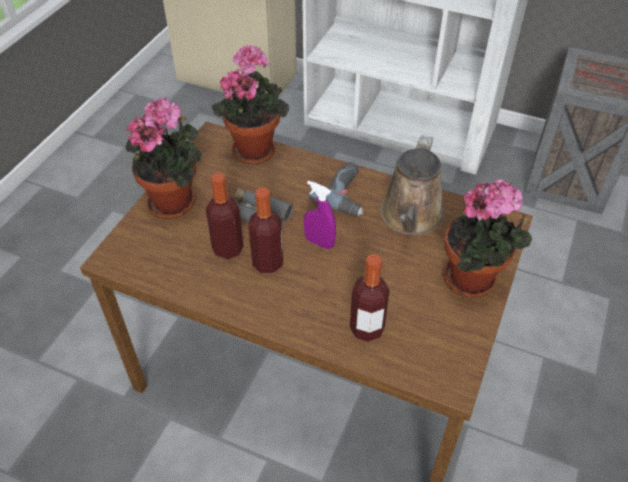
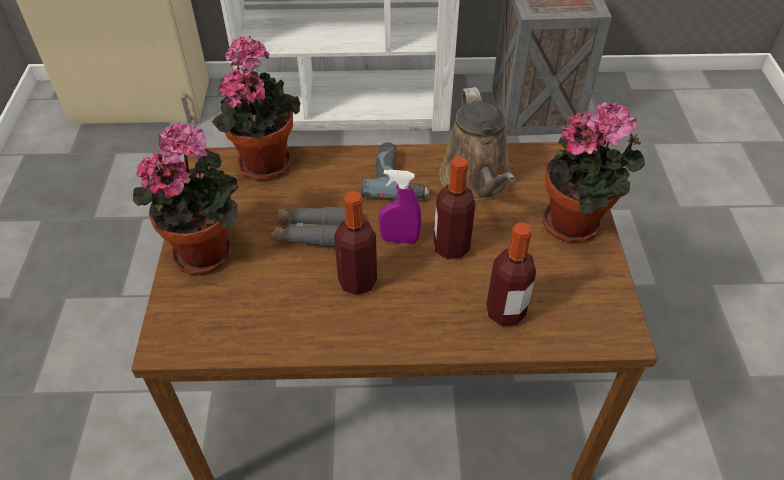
camera: 25 degrees left, 0 degrees up
bottle [206,173,244,259] -> bottle moved to [434,157,475,259]

